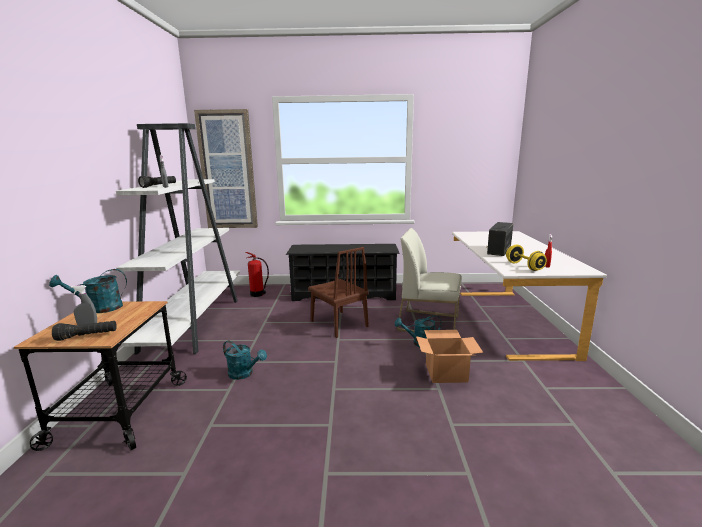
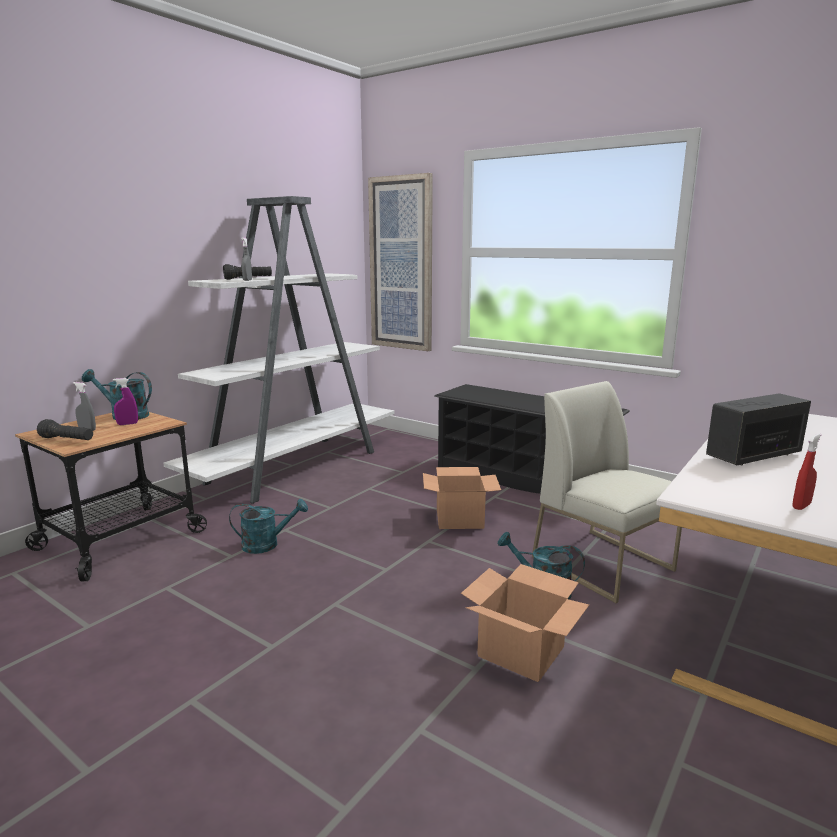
camera: 35 degrees right, 0 degrees up
turquoise watering can [223,340,267,380] -> turquoise watering can turned 75 degrees counterclockwise [229,499,308,554]
fire extinguisher [245,252,269,297] -> none
brown chair [308,247,369,338] -> cardboard box [423,467,501,529]
yellow dumbbell [506,245,547,271] -> none
none -> purple spray bottle [113,378,138,425]

